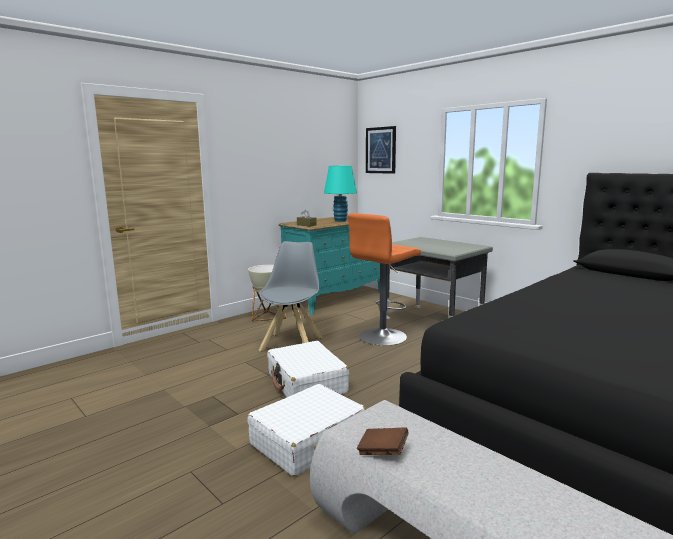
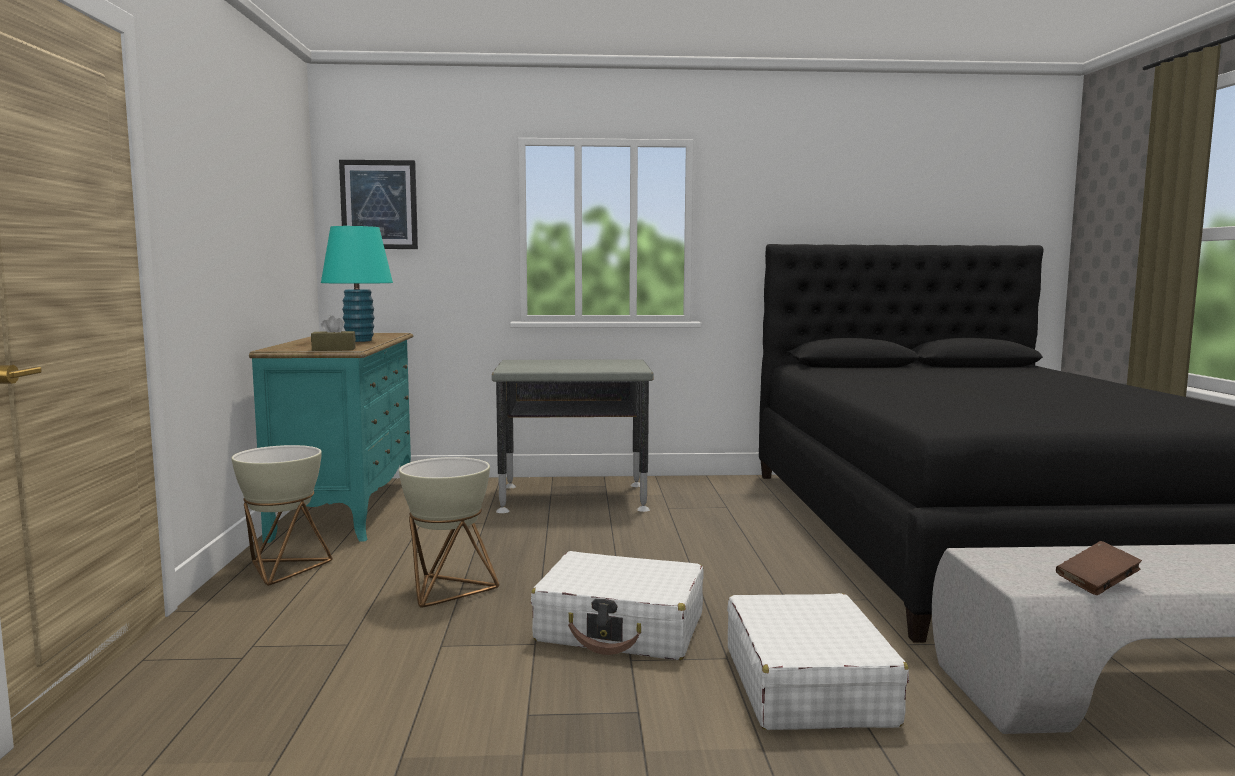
camera: 50 degrees left, 5 degrees down
grey chair [258,241,323,352] -> planter [399,457,499,608]
orange stool [348,213,421,346] -> none

